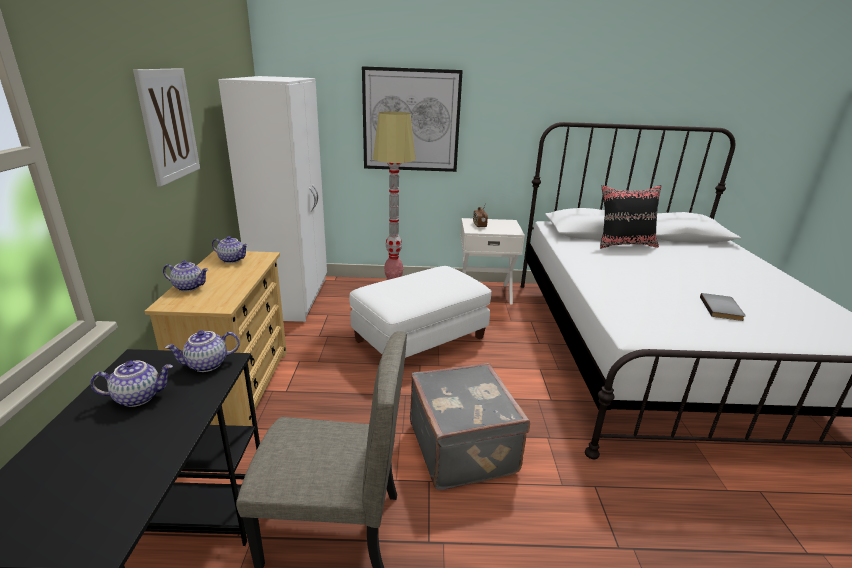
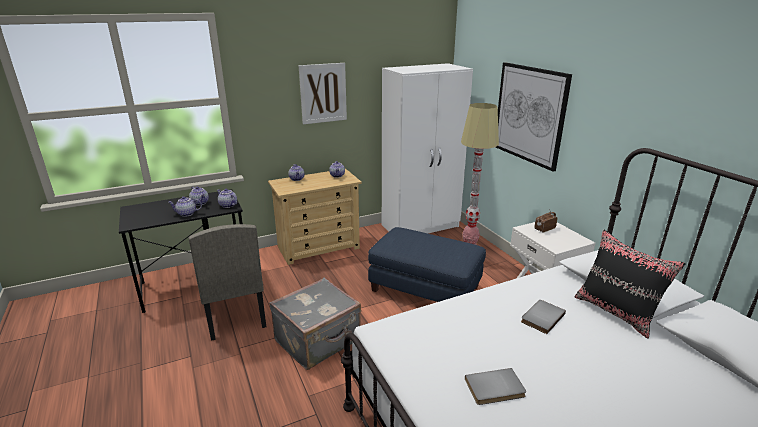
camera: 65 degrees right, 0 degrees up
white ottoman [349,266,491,358] -> blue ottoman [368,227,486,302]
none -> teapot [168,196,202,217]
none -> grey book [521,300,566,334]

